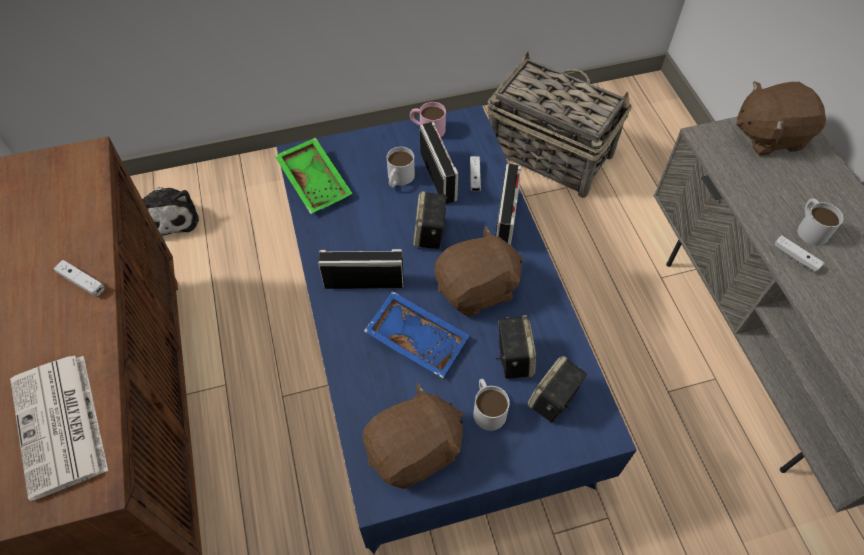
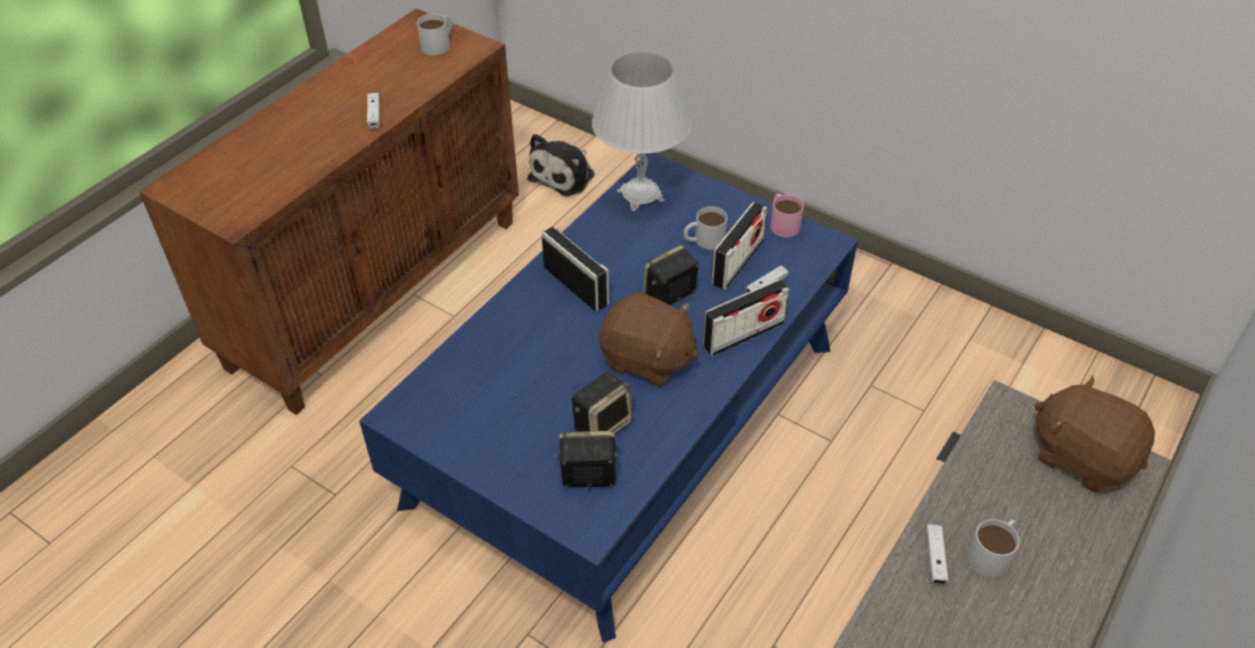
camera: 50 degrees right, 10 degrees down
newspaper [10,356,108,501] -> none
green tray [274,137,353,214] -> white table lamp [592,52,691,211]
brown plush toy [363,383,463,489] -> none
blue tray [364,291,470,378] -> none
white mug [473,379,510,431] -> white mug moved to [417,14,452,55]
basket [487,50,632,198] -> none

